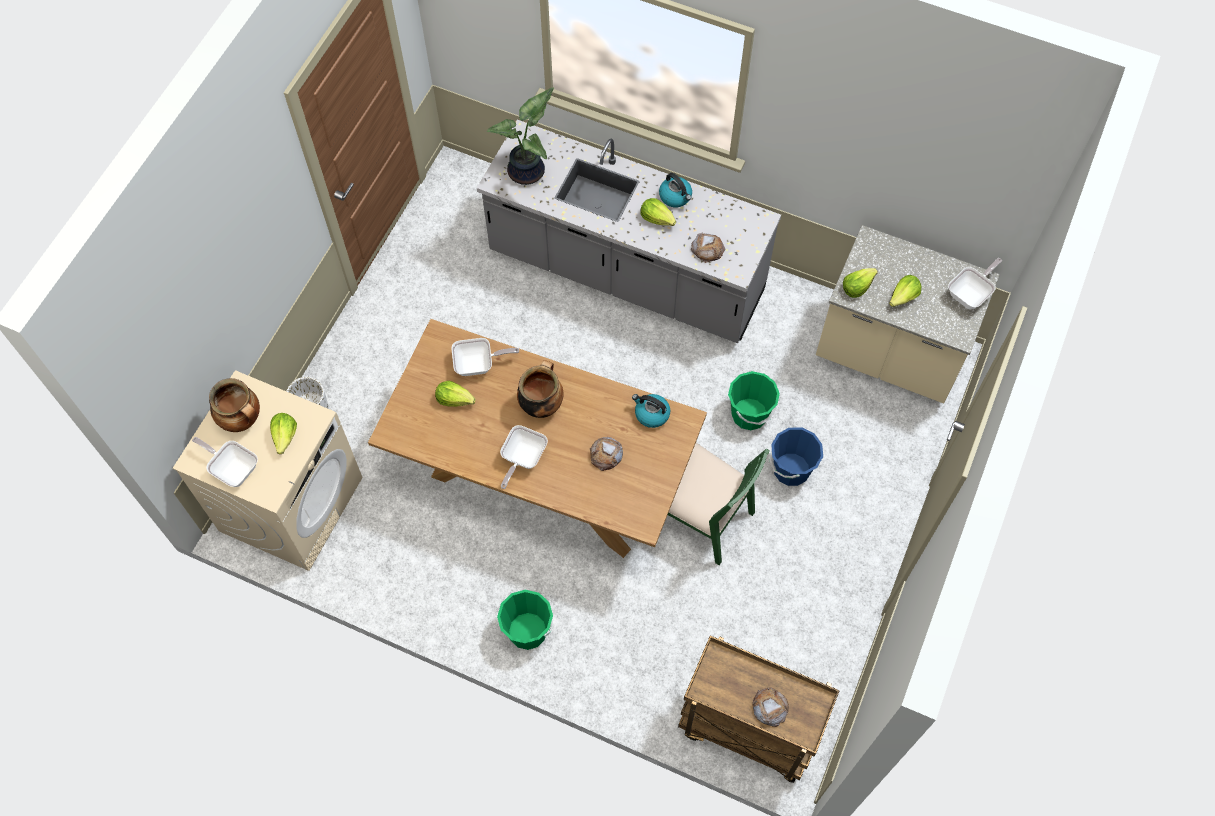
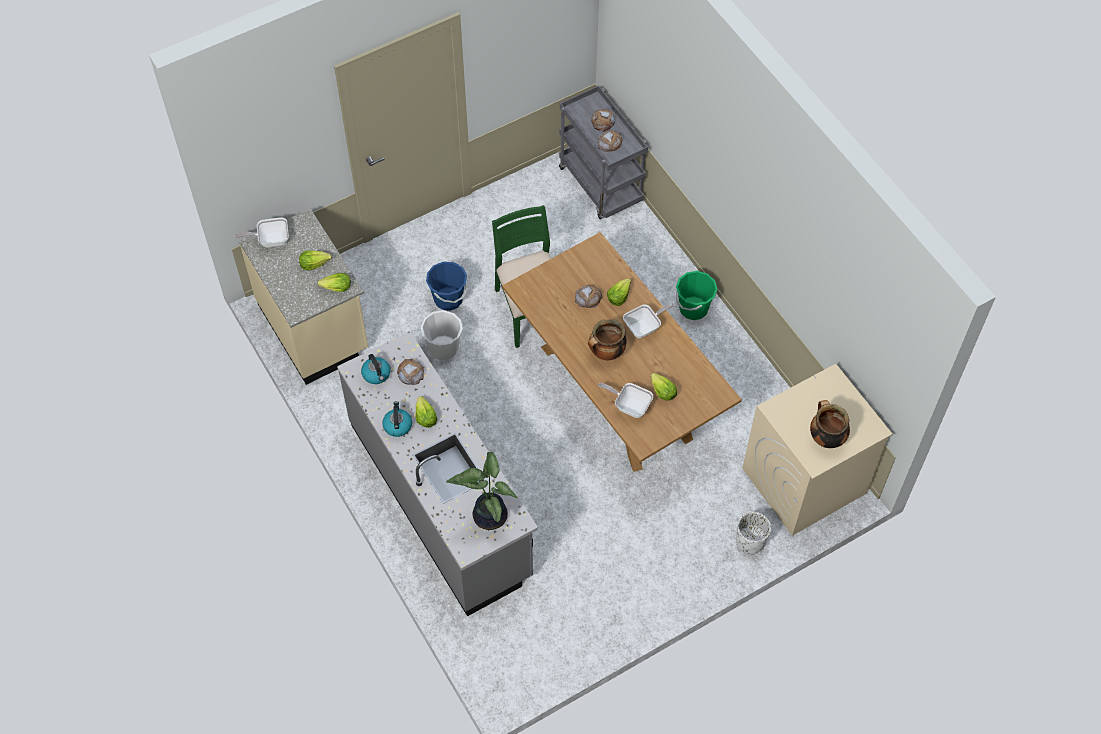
camera: 145 degrees left, 5 degrees down
frying pan [192,437,258,487] -> none
lettuce [270,413,297,454] -> lettuce moved to [607,278,631,306]
kettle [632,394,670,428] -> kettle moved to [361,354,390,384]
brown cart [678,636,840,783] -> grey cart [559,85,648,219]
green bucket [728,371,780,430] -> white bucket [420,310,463,360]
none -> bread [598,130,623,152]

